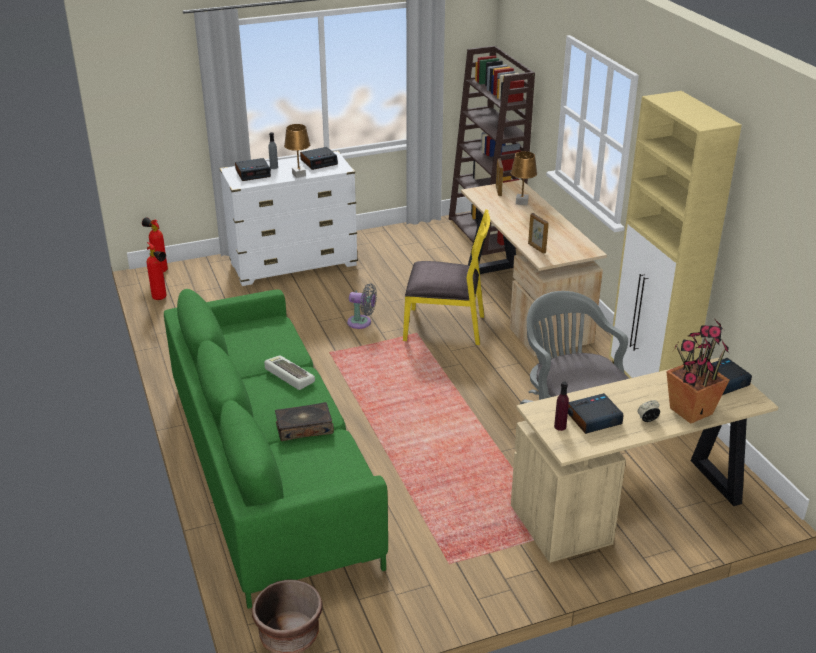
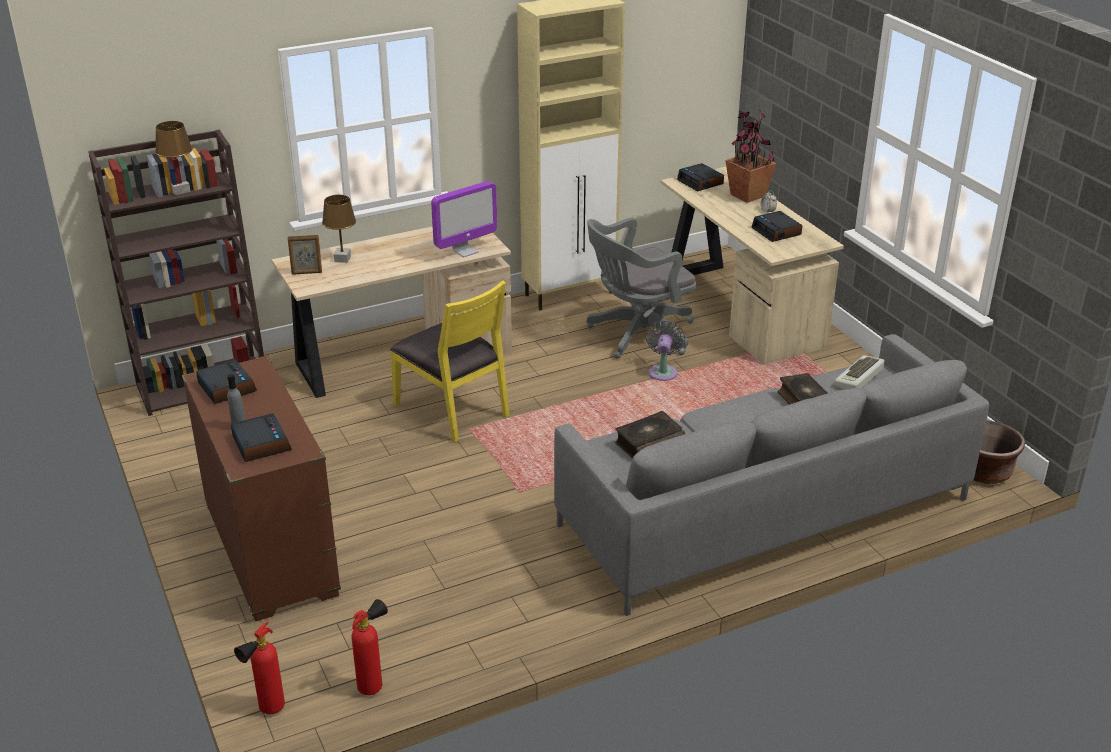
camera: 95 degrees left, 0 degrees up
green sofa [164,289,388,609] -> grey sofa [554,334,989,616]
white dresser [219,151,358,286] -> brown dresser [182,355,341,621]
keyboard [264,355,315,390] -> keyboard moved to [834,355,884,390]
brown table lamp [284,124,310,178] -> brown table lamp moved to [155,121,192,195]
grey fan [347,283,377,329] -> grey fan moved to [646,320,686,381]
yellow chair [403,209,490,345] -> yellow chair turned 135 degrees clockwise [390,281,510,443]
picture frame [528,213,549,254] -> monitor [431,181,497,258]
purple bottle [554,382,569,431] -> none
none -> book [615,411,685,458]

